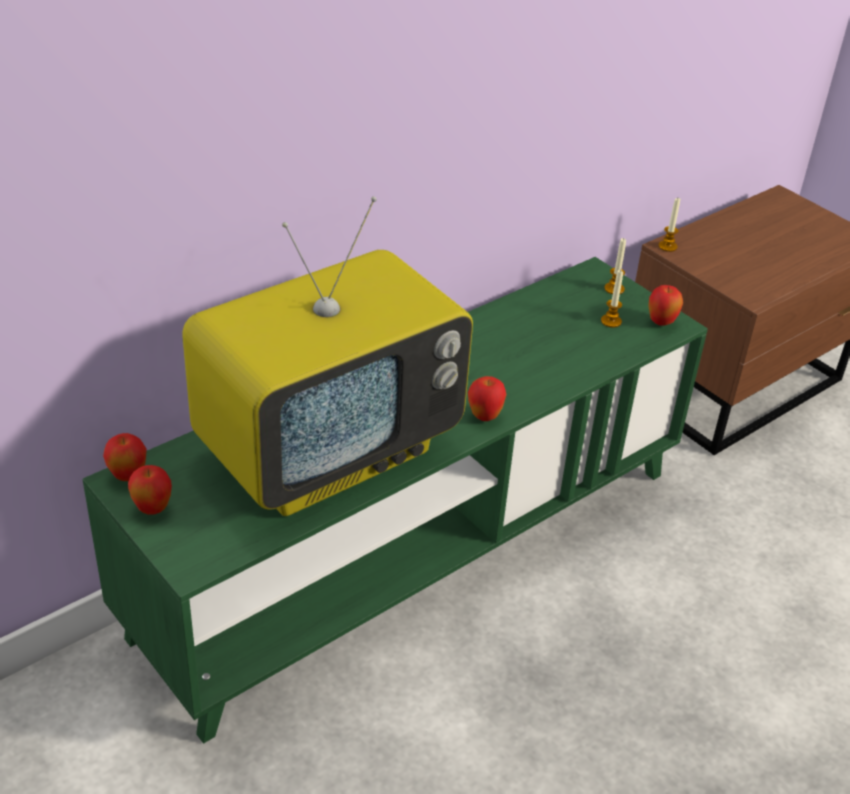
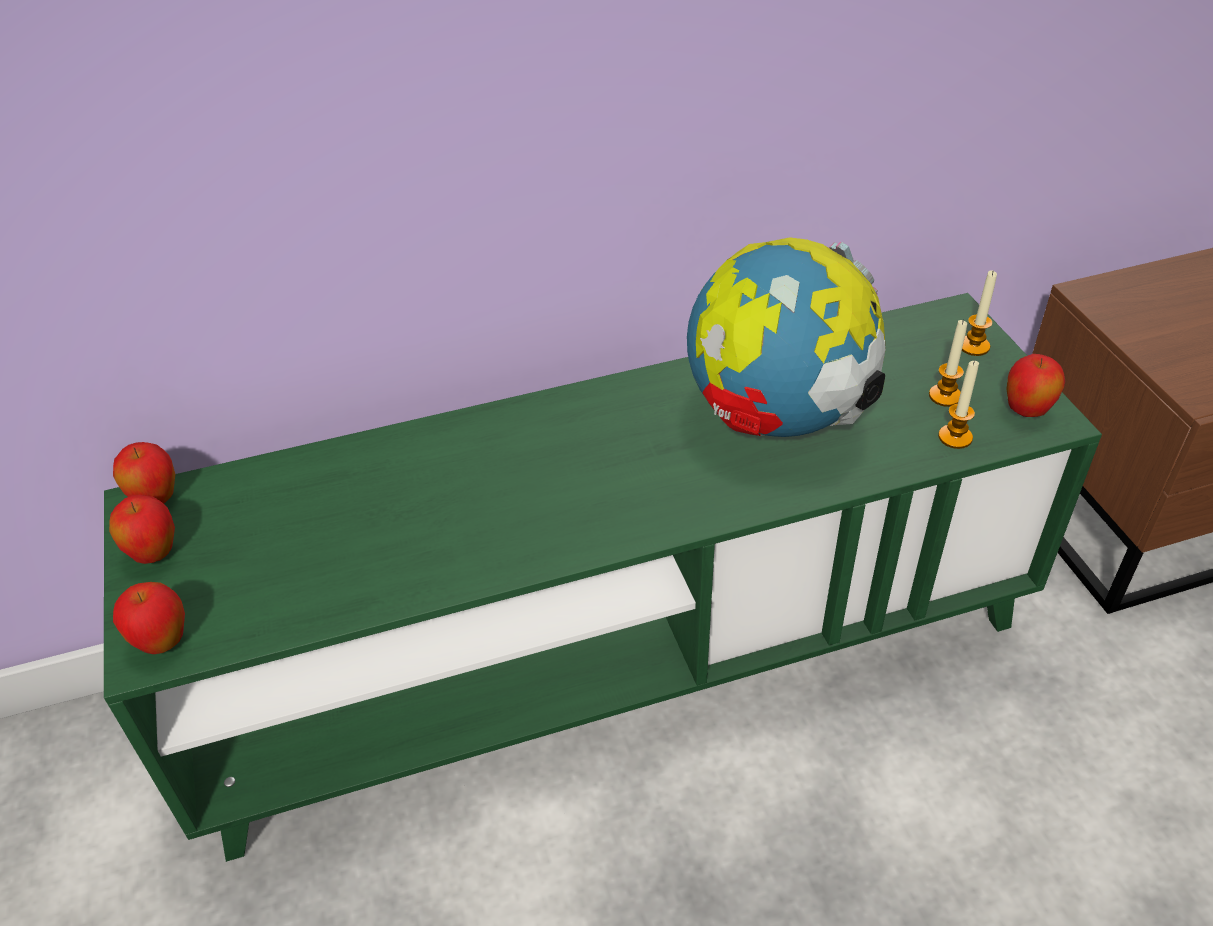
camera: 25 degrees right, 5 degrees up
television [182,196,473,516] -> none
apple [468,376,506,421] -> apple moved to [113,582,185,654]
candle [658,198,680,252] -> candle moved to [938,360,979,449]
none -> globe [687,237,886,437]

